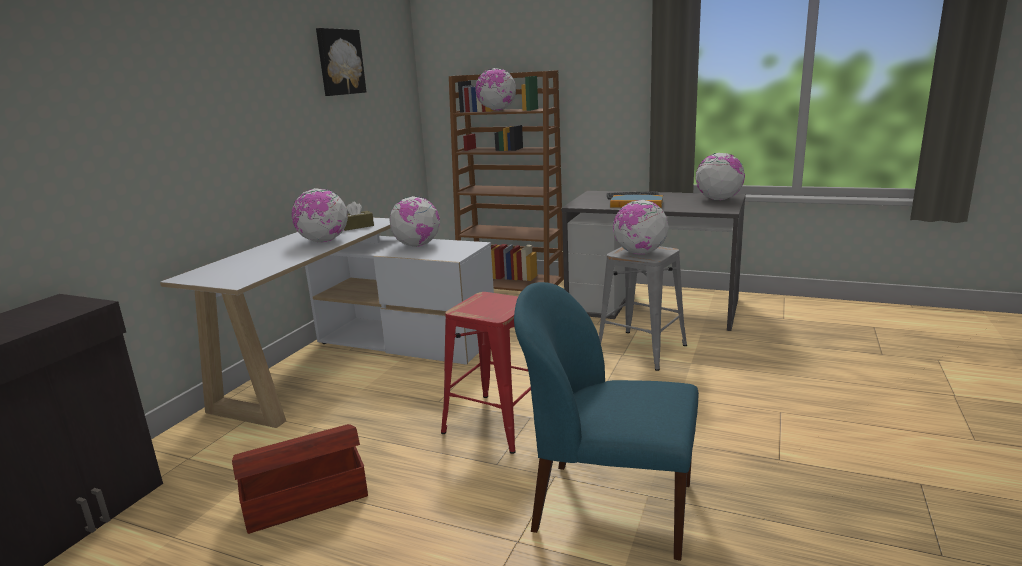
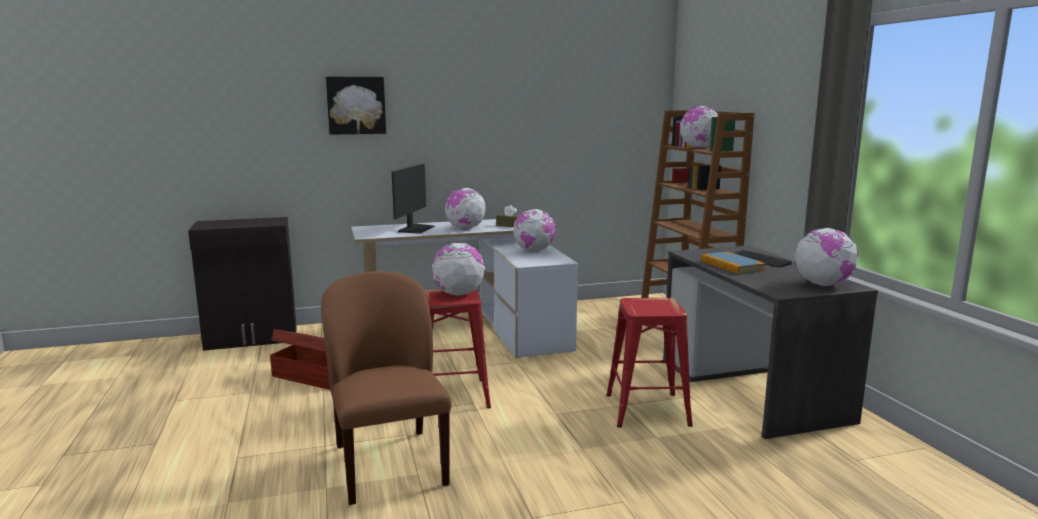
camera: 50 degrees right, 5 degrees down
picture [316,28,366,96] -> picture moved to [326,77,386,135]
blue chair [514,282,699,561] -> brown chair [321,271,452,505]
grey stool [599,246,687,371] -> red stool [606,298,693,427]
globe [613,200,669,254] -> globe moved to [432,242,485,296]
none -> monitor [392,164,435,234]

